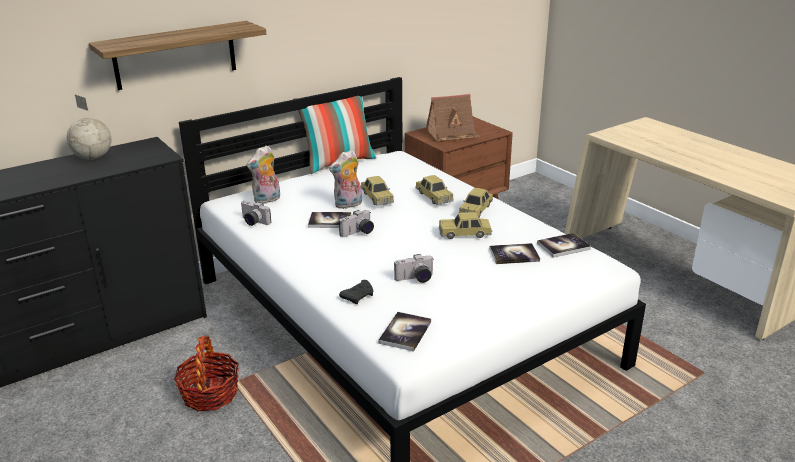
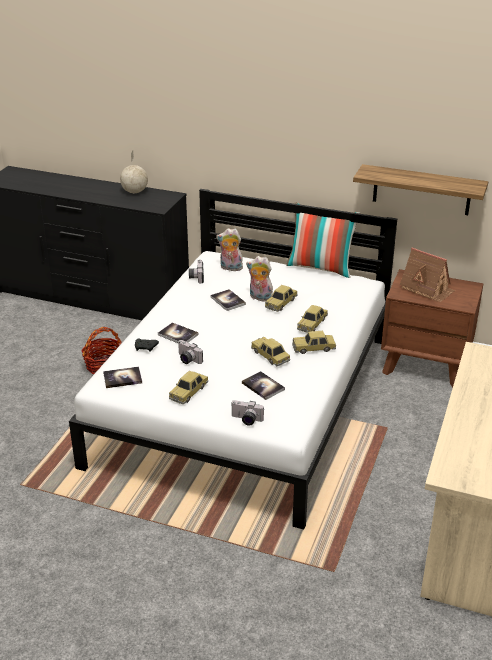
camera: 55 degrees right, 5 degrees up
shelf [89,21,266,90] -> shelf moved to [353,164,488,215]
camera [339,210,374,237] -> camera moved to [231,400,264,426]
book [537,233,591,257] -> book moved to [158,322,199,343]
none -> toy car [169,371,208,404]

